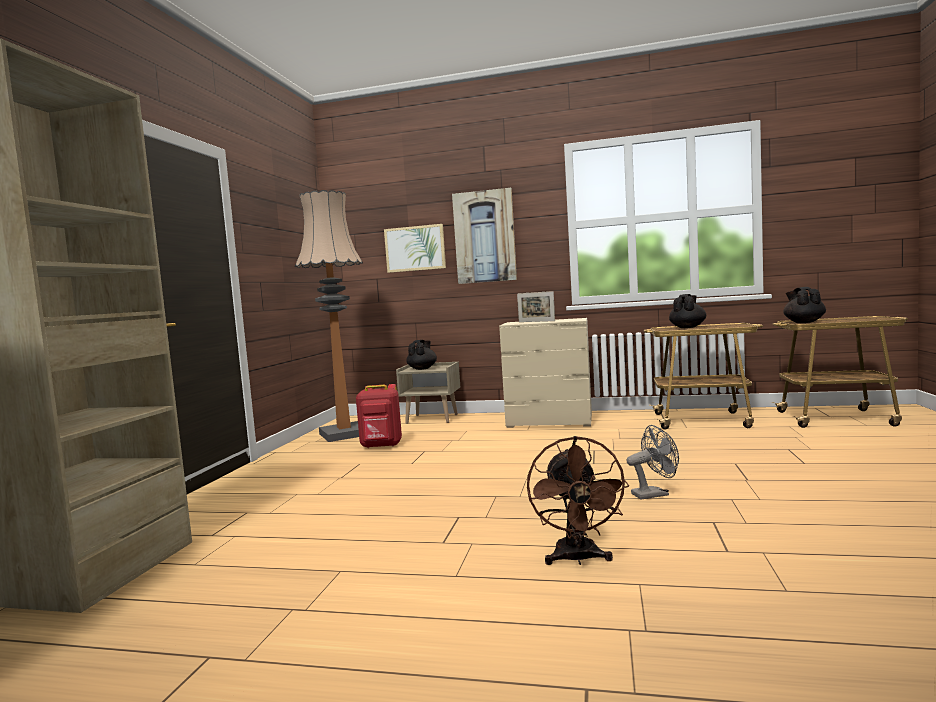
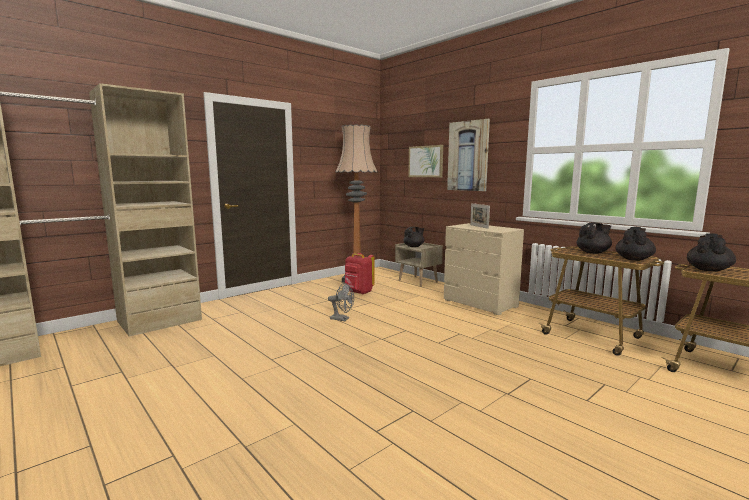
camera: 35 degrees right, 5 degrees up
brown fan [527,436,629,565] -> none
grey fan [626,425,679,500] -> grey fan moved to [328,283,354,321]
none -> black teapot [616,227,656,261]

